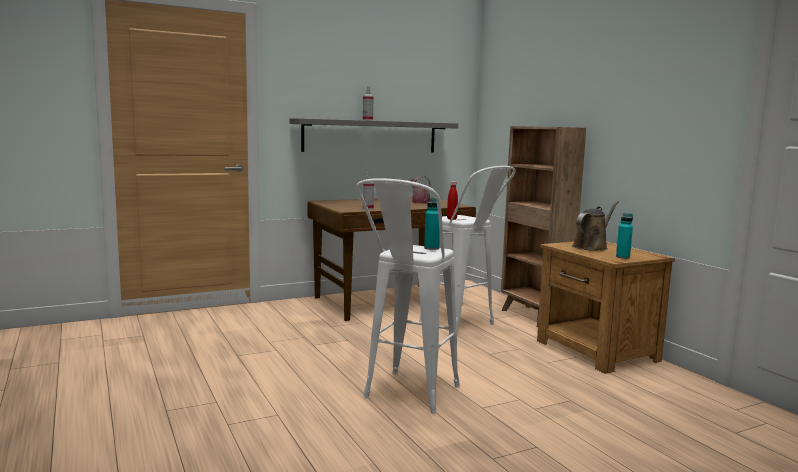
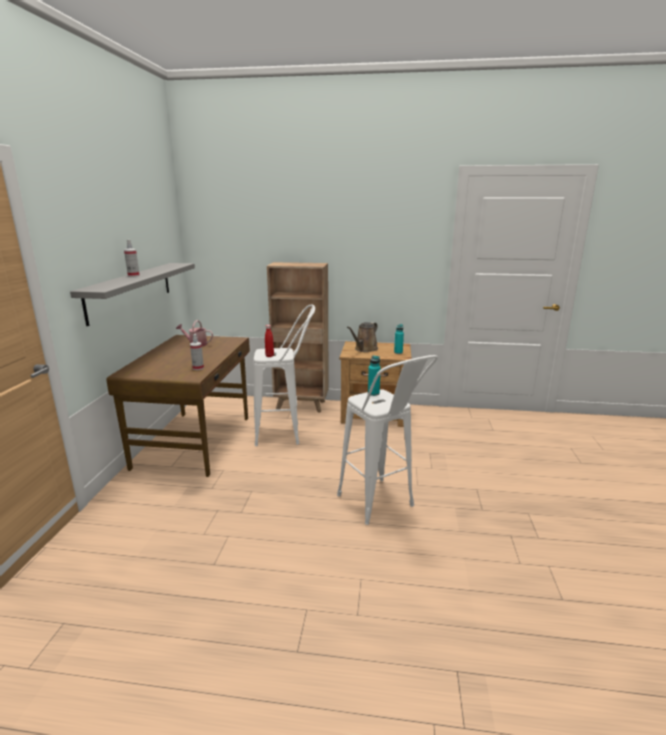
camera: 55 degrees left, 10 degrees up
brown watering can [572,201,619,251] -> brown watering can turned 135 degrees counterclockwise [347,322,378,352]

